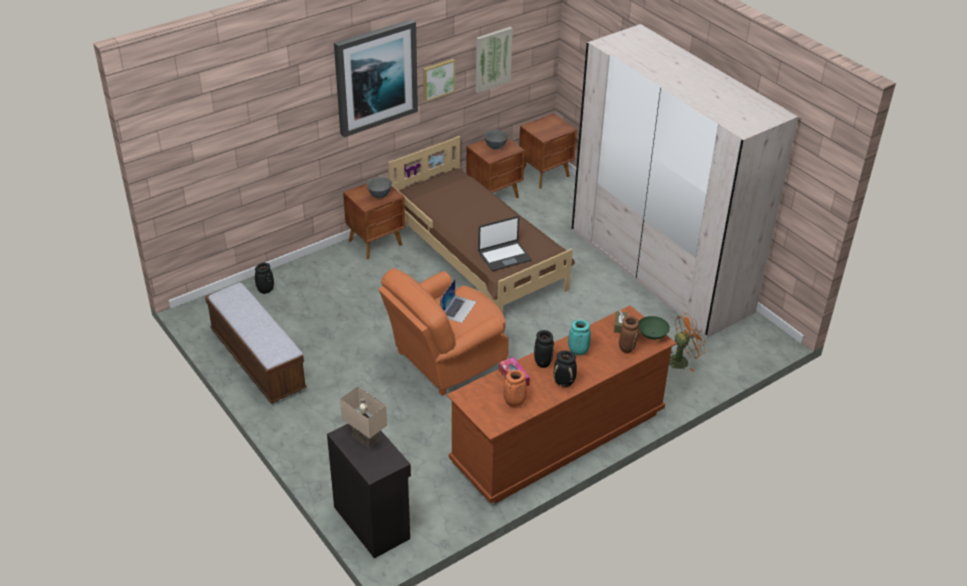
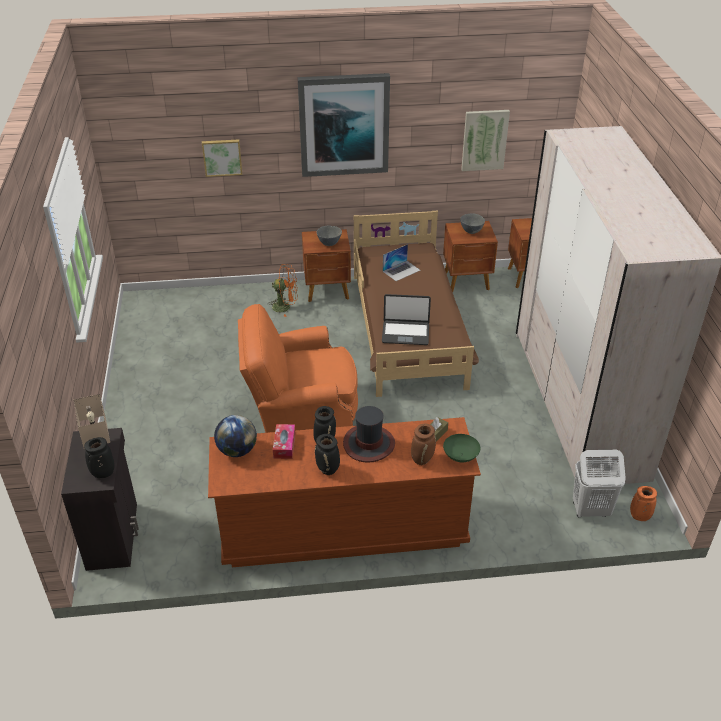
camera: 30 degrees right, 0 degrees up
bench [205,283,307,403] -> none
black vase [255,263,274,294] -> black vase moved to [84,437,115,478]
picture [423,59,455,101] -> picture moved to [202,139,242,177]
laptop [440,279,476,323] -> laptop moved to [383,244,420,281]
orange vase [503,370,527,407] -> orange vase moved to [630,486,657,521]
turquoise vase [568,320,591,355] -> hat [343,406,395,463]
orange fan [669,314,706,371] -> orange fan moved to [268,264,298,317]
none -> globe [214,415,257,457]
none -> white laundry basket [573,450,626,517]

